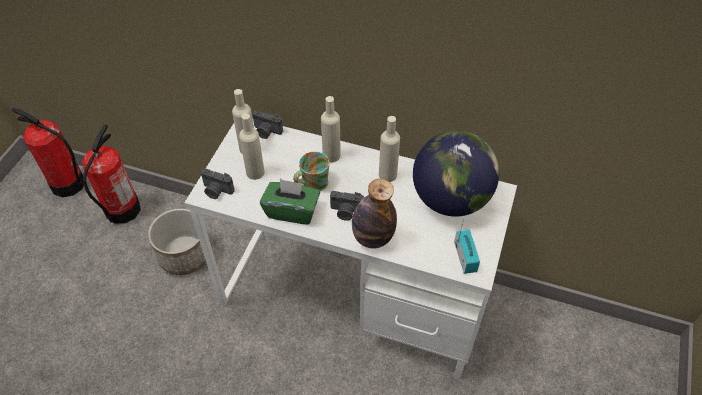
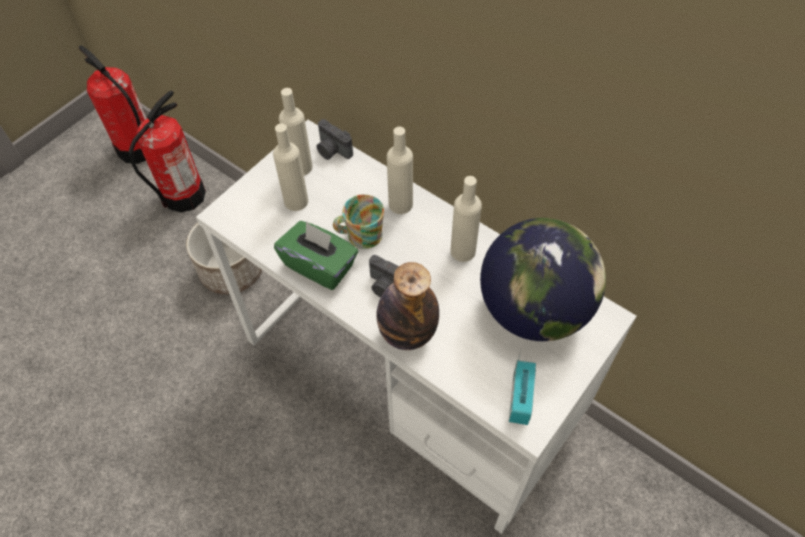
camera: 20 degrees right, 5 degrees up
camera [201,168,235,199] -> none

